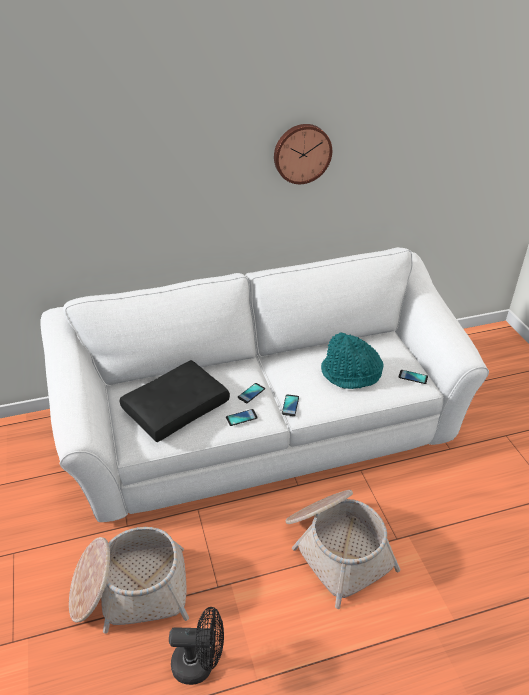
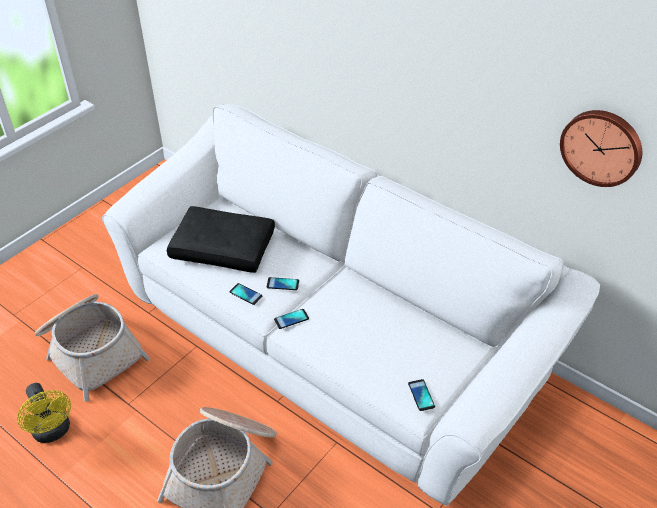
camera: 55 degrees right, 5 degrees up
black fan [169,607,224,685] -> yellow fan [17,383,71,443]
wall clock [274,124,332,184] -> wall clock moved to [560,110,642,187]
turquoise hat [321,332,384,389] -> none

